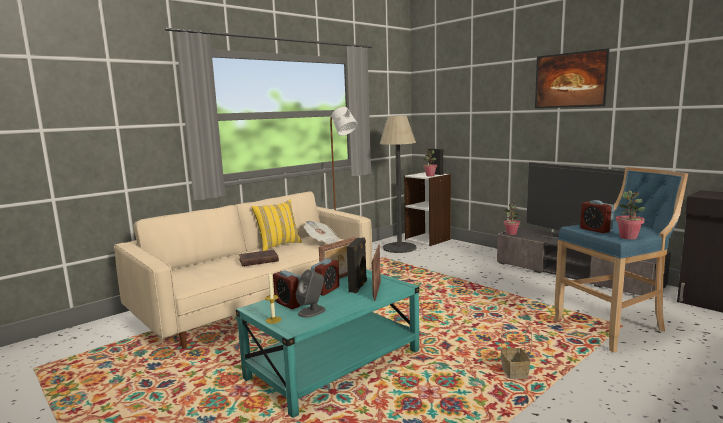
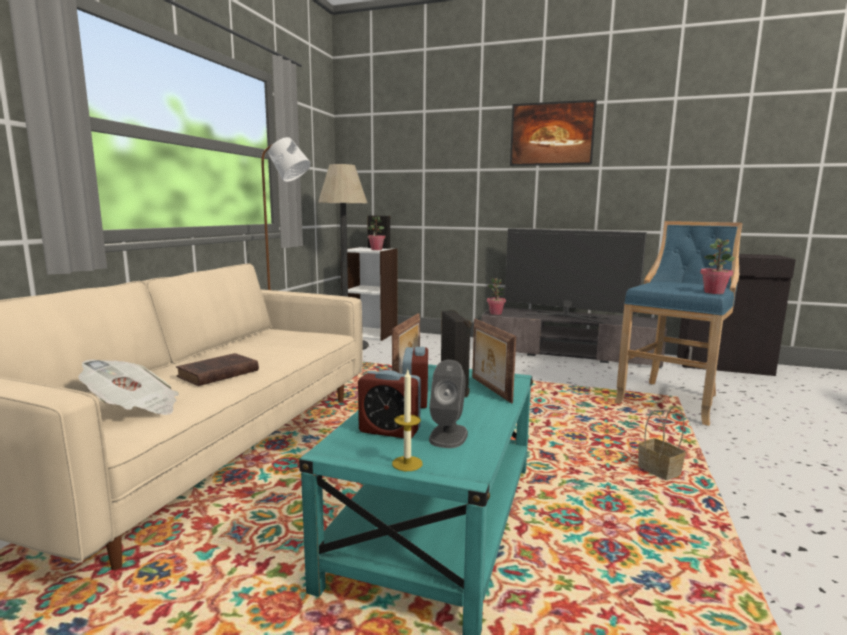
camera: 30 degrees left, 0 degrees up
yellow pillow [251,199,302,251] -> none
newspaper [304,221,340,244] -> newspaper moved to [78,359,179,415]
alarm clock [580,200,614,233] -> none

